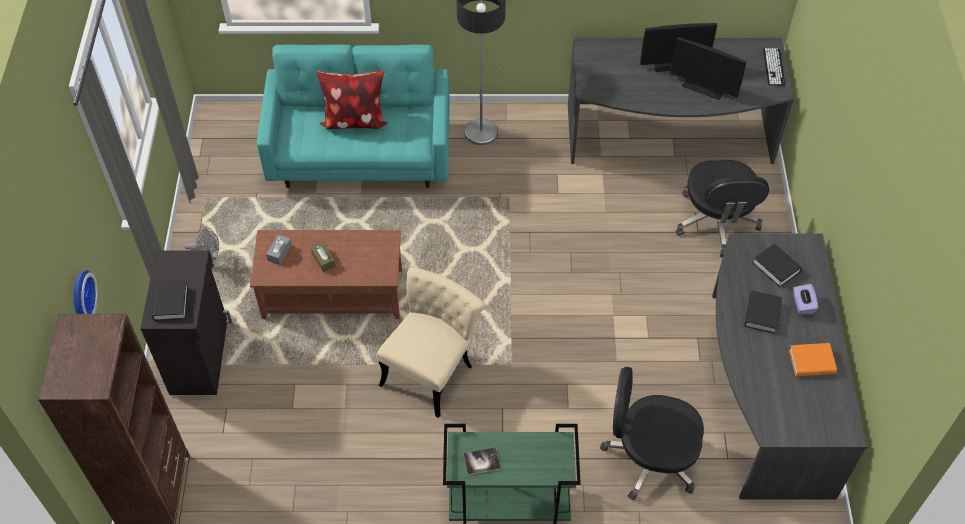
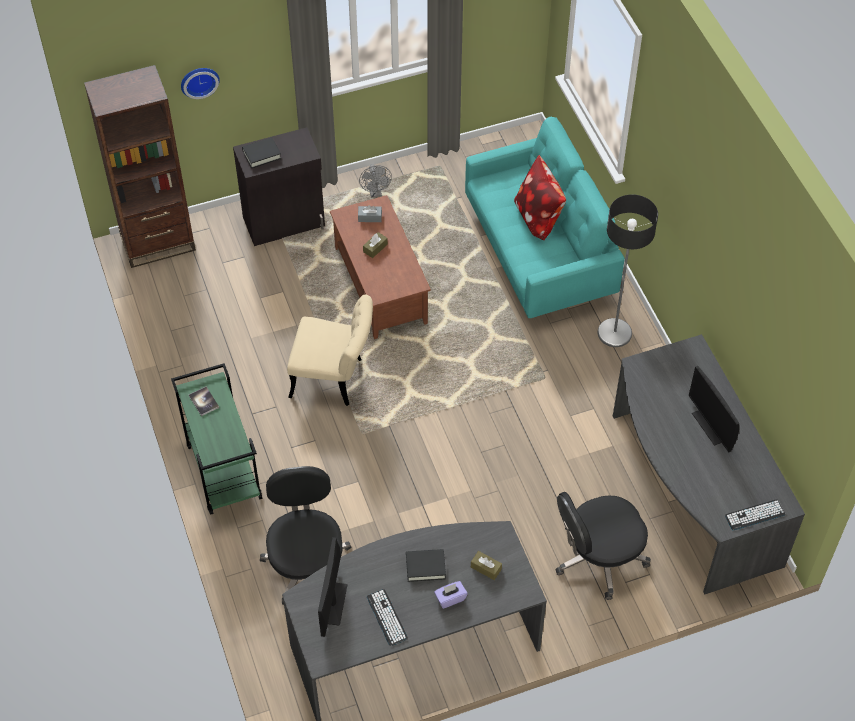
camera: 70 degrees right, 0 degrees up
monitor [670,37,746,100] -> monitor moved to [318,537,348,637]
black book [753,244,802,287] -> brown tissue box [471,551,502,580]
orange book [789,343,837,376] -> keyboard [367,589,408,646]

